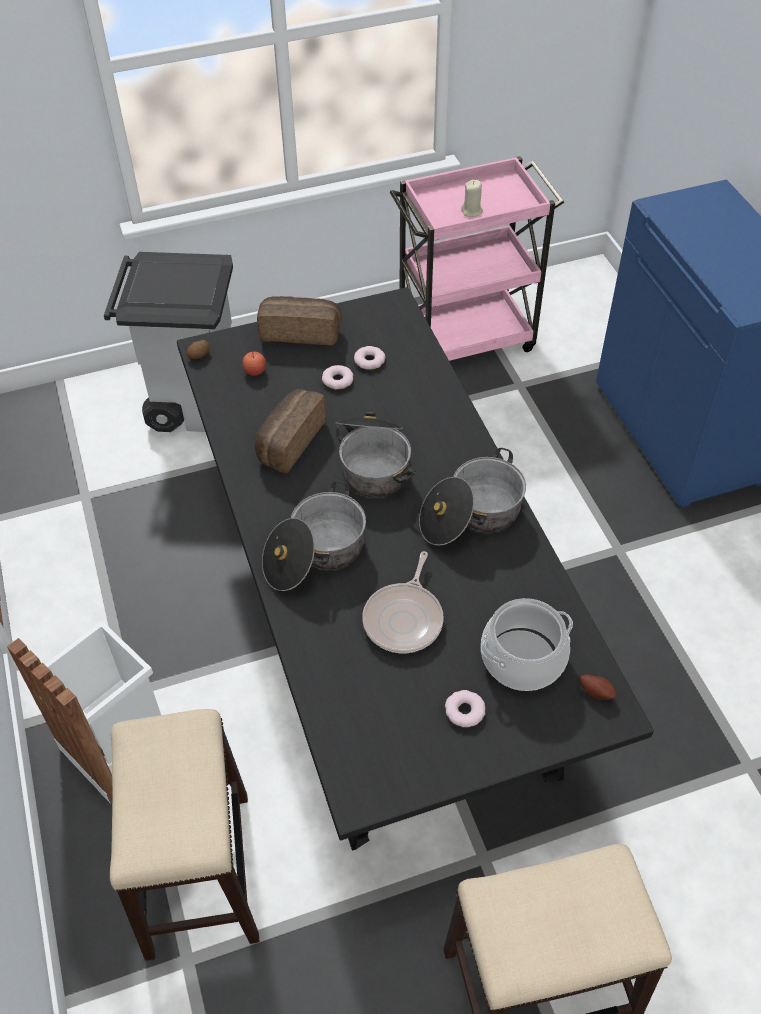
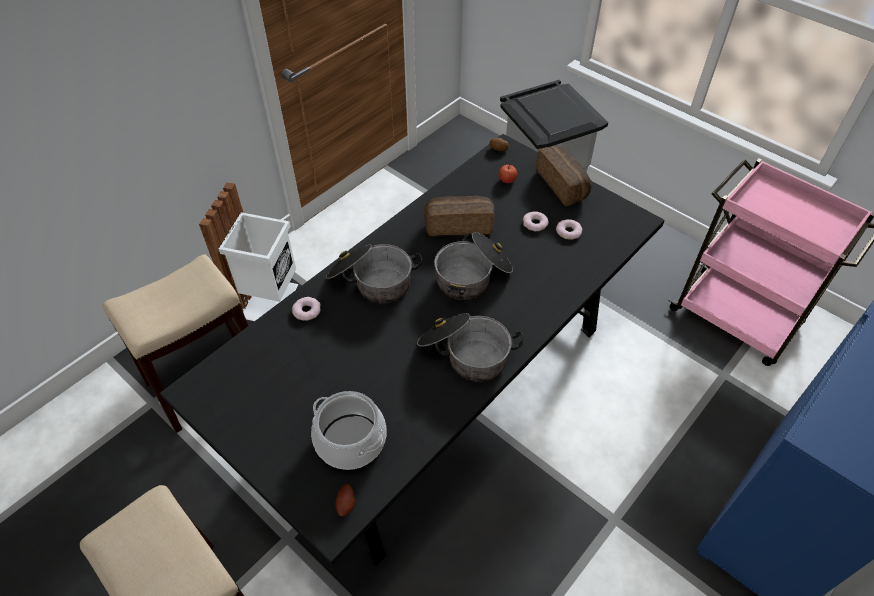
camera: 60 degrees right, 0 degrees up
frying pan [362,551,444,653] -> none
donut [445,690,485,727] -> donut moved to [292,297,321,321]
beige candle [461,180,483,217] -> none

